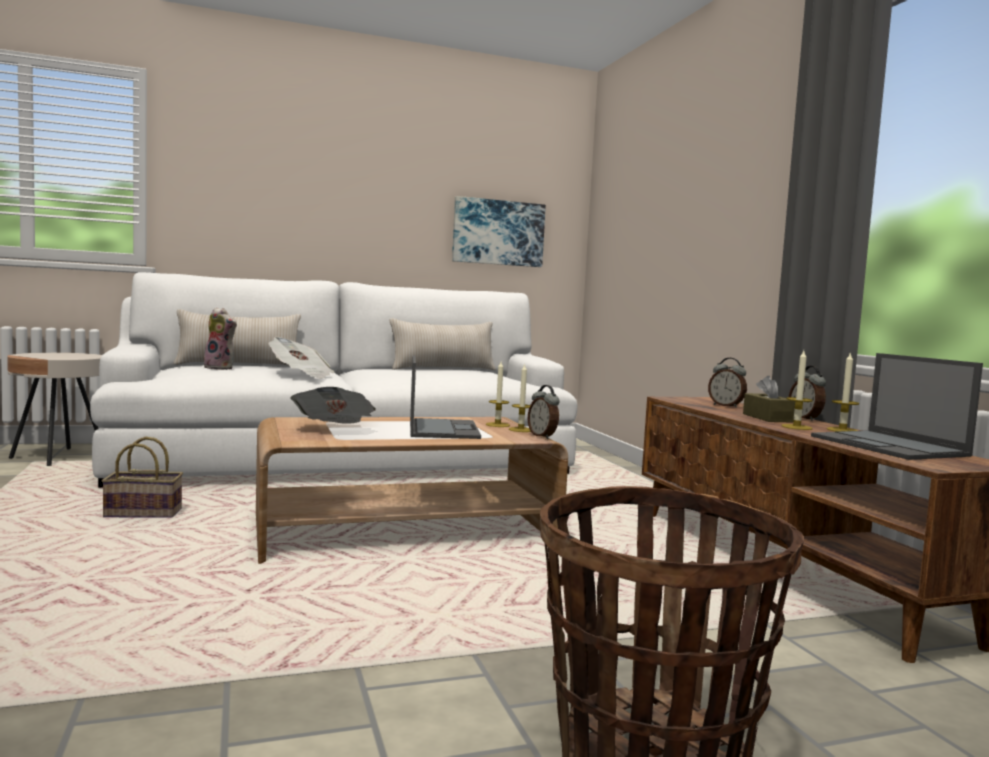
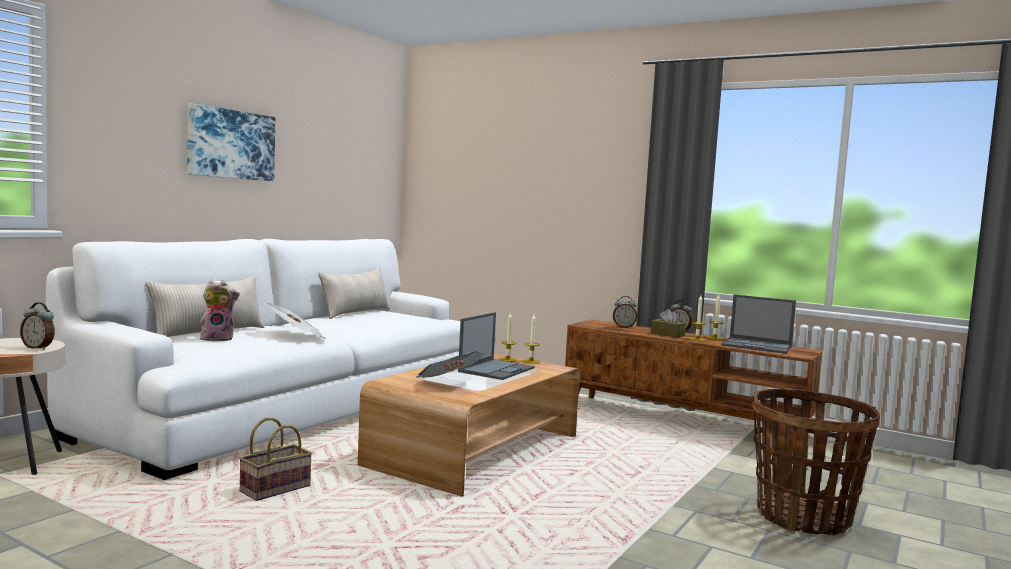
camera: 40 degrees left, 0 degrees up
laptop [410,356,481,439] -> laptop turned 75 degrees clockwise [458,312,535,380]
picture [452,196,546,267] -> picture moved to [187,103,275,181]
alarm clock [528,385,560,439] -> alarm clock moved to [20,303,55,350]

